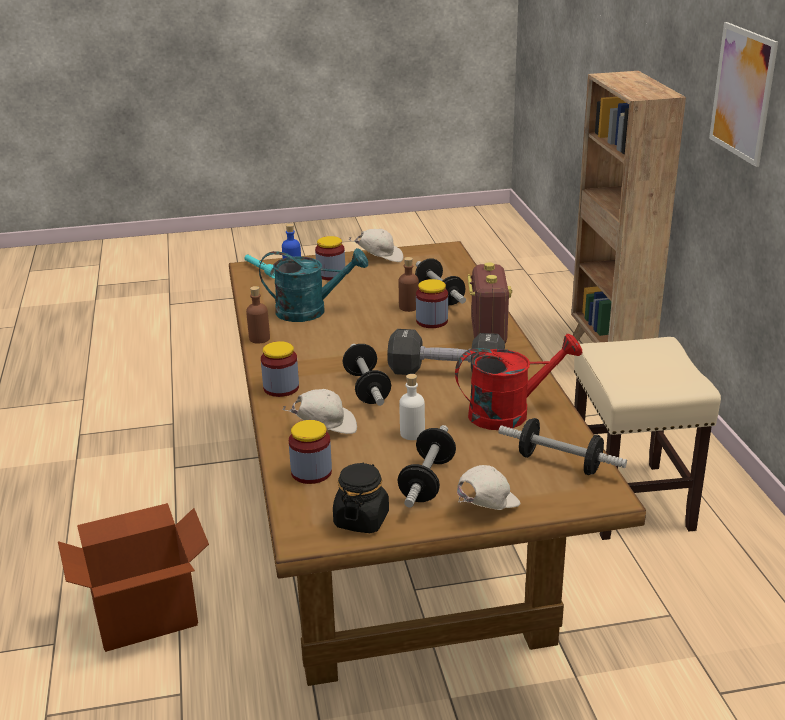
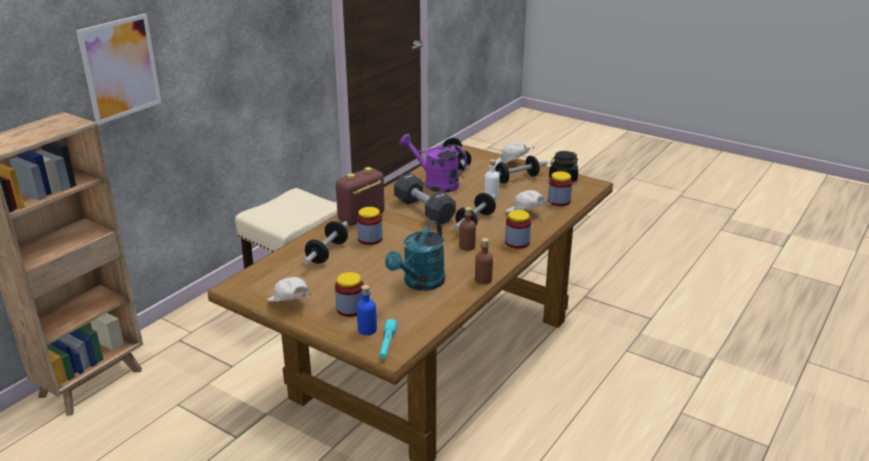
camera: 135 degrees left, 0 degrees up
cardboard box [58,503,209,652] -> none
turquoise watering can [259,248,368,322] -> turquoise watering can turned 105 degrees counterclockwise [385,220,445,291]
brown bottle [399,257,419,312] -> brown bottle moved to [459,207,476,251]
red watering can [455,334,582,430] -> purple watering can [399,134,467,193]

